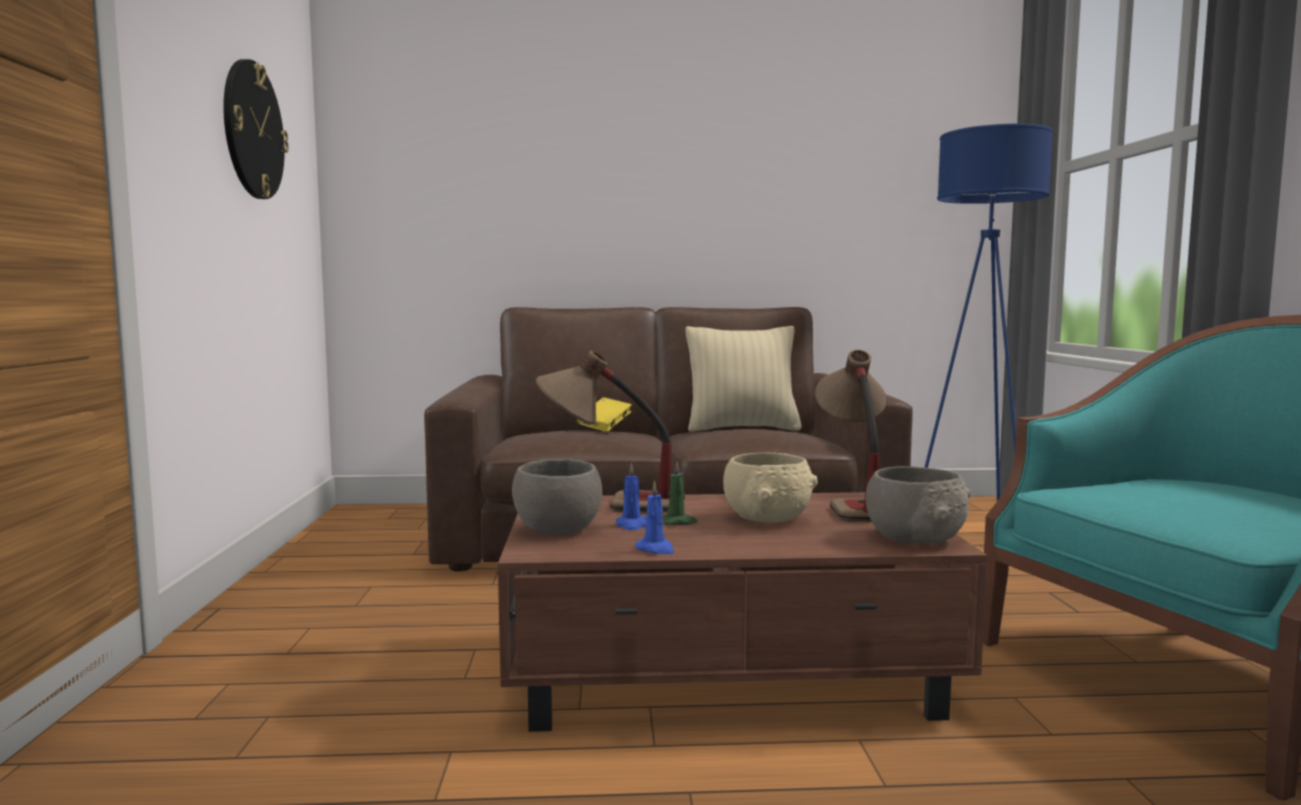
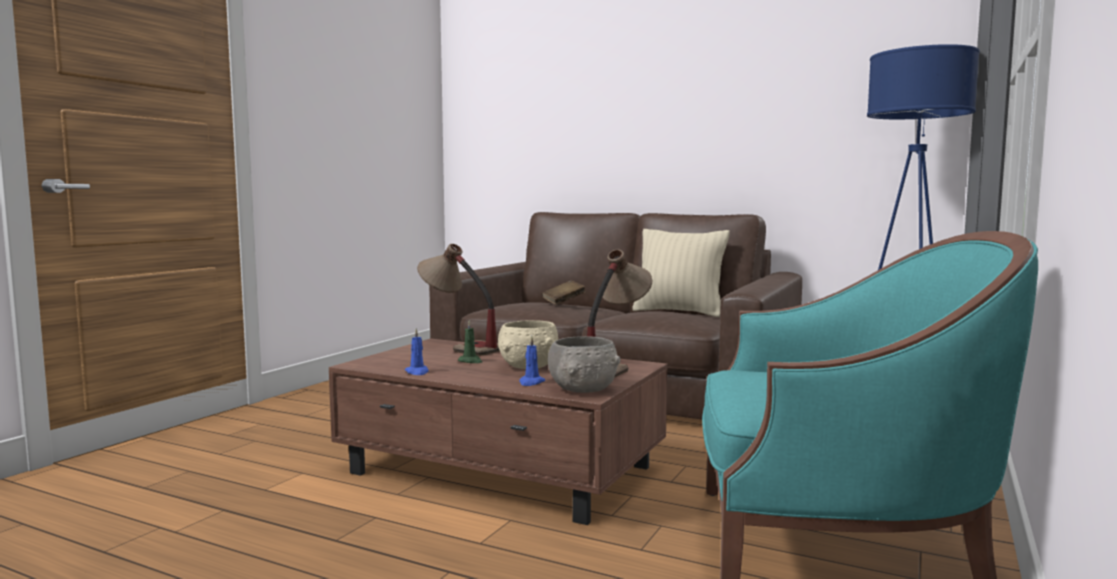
camera: 30 degrees right, 0 degrees up
wall clock [223,59,289,199] -> none
grey bowl [512,459,602,535] -> none
yellow book [577,397,632,432] -> brown book [542,280,586,305]
blue candle [616,463,646,530] -> blue candle moved to [519,336,545,386]

